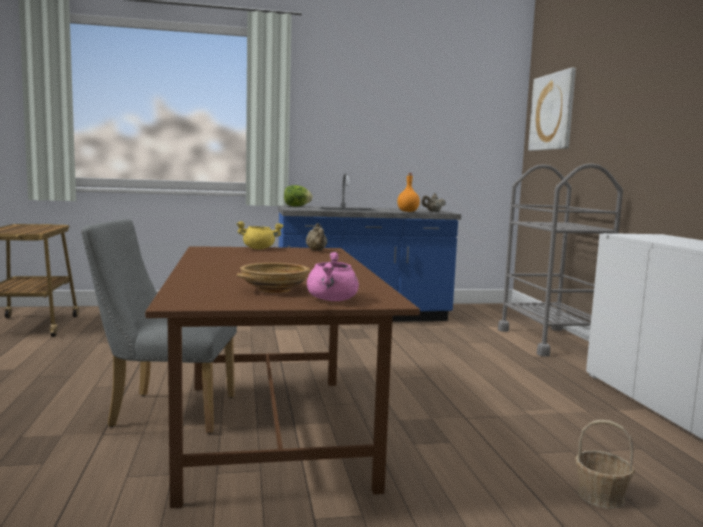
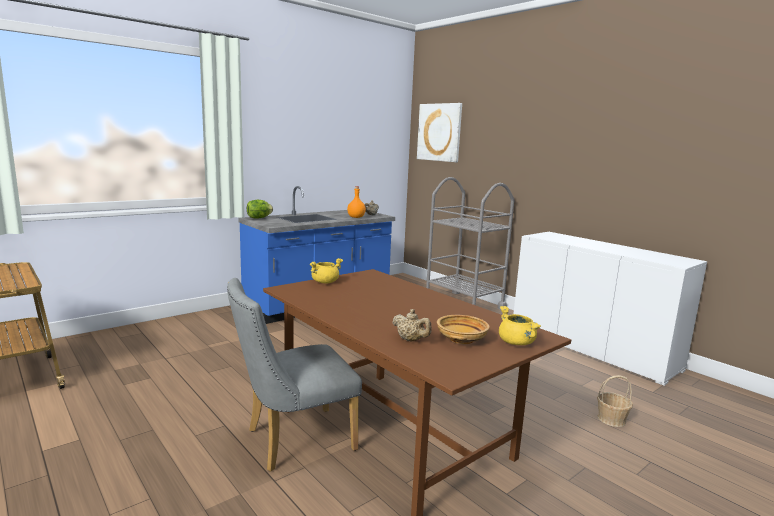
camera: 30 degrees left, 5 degrees up
beige teapot [306,223,327,251] -> beige teapot moved to [392,309,432,342]
pink cooking pot [307,252,359,301] -> yellow cooking pot [499,306,541,345]

